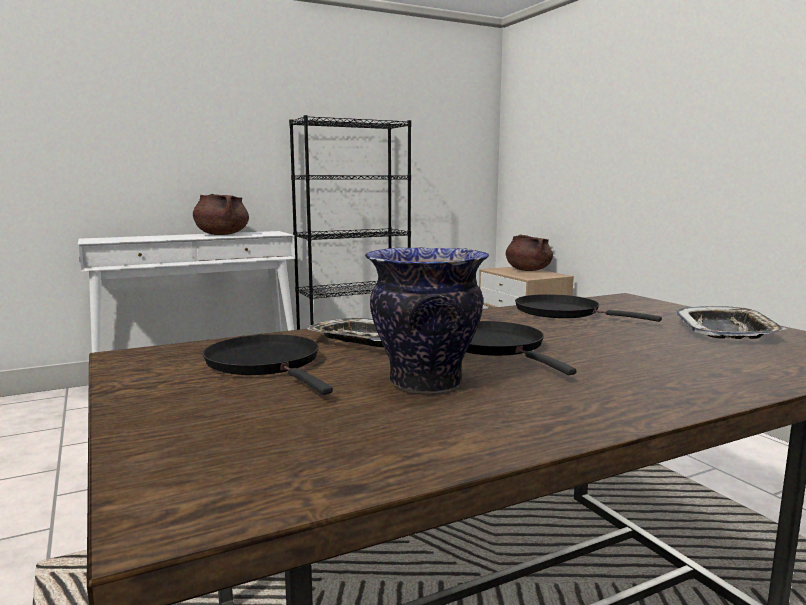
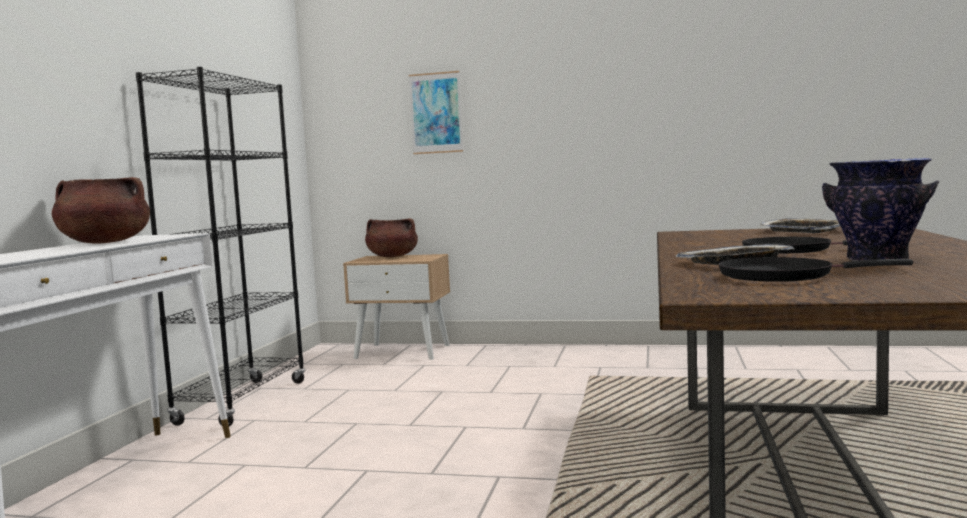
camera: 50 degrees left, 5 degrees down
black frying pan [515,294,662,322] -> none
none -> picture [409,71,463,154]

